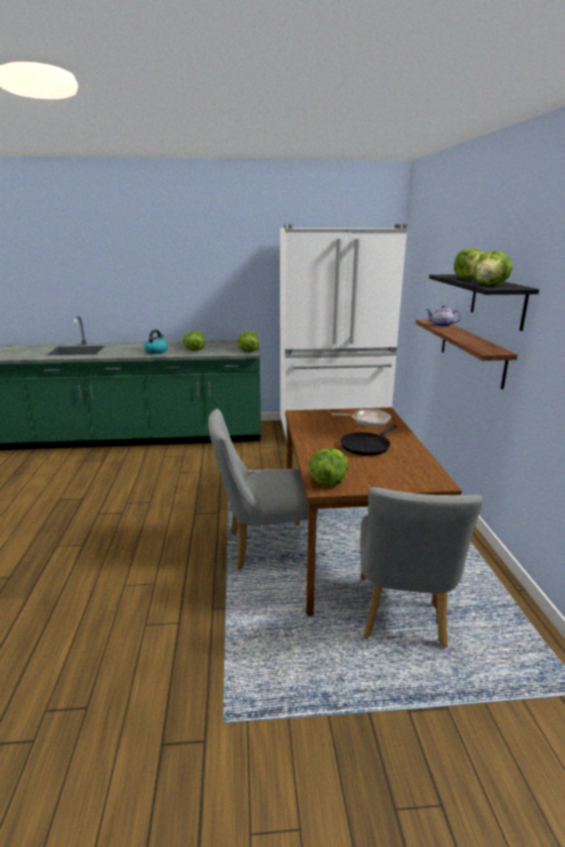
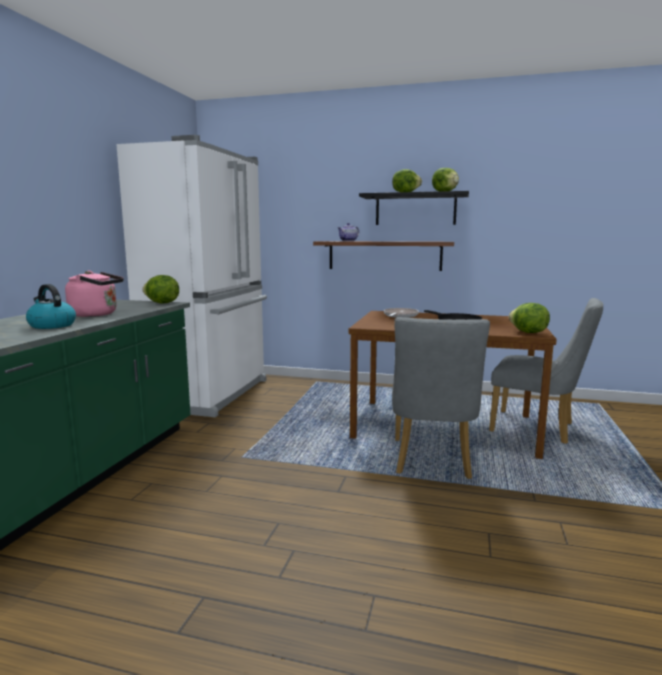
camera: 70 degrees left, 10 degrees down
lettuce [183,331,205,351] -> pink kettle [65,271,124,317]

